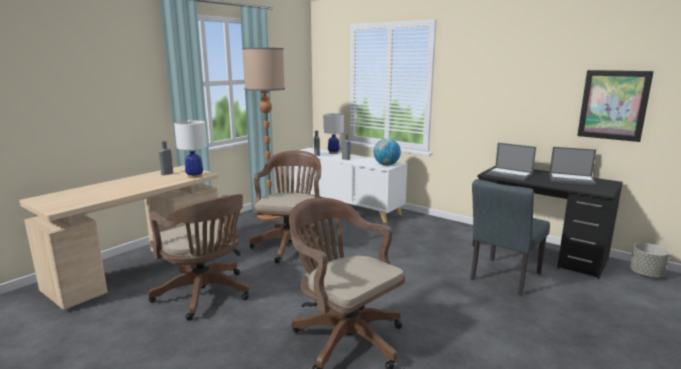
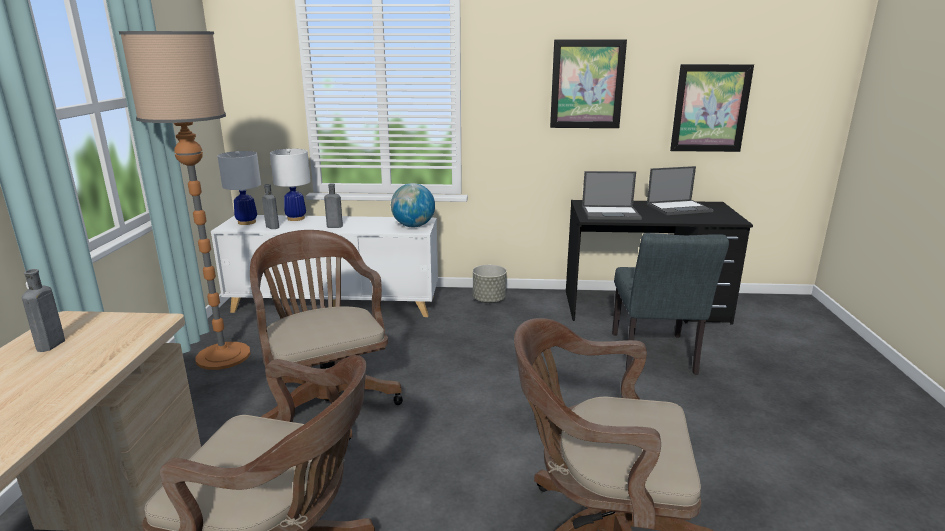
camera: 35 degrees left, 5 degrees up
white table lamp [174,120,207,178] -> white table lamp moved to [217,151,261,225]
grey planter [629,243,670,278] -> grey planter moved to [473,265,507,303]
none -> picture [550,40,627,128]

